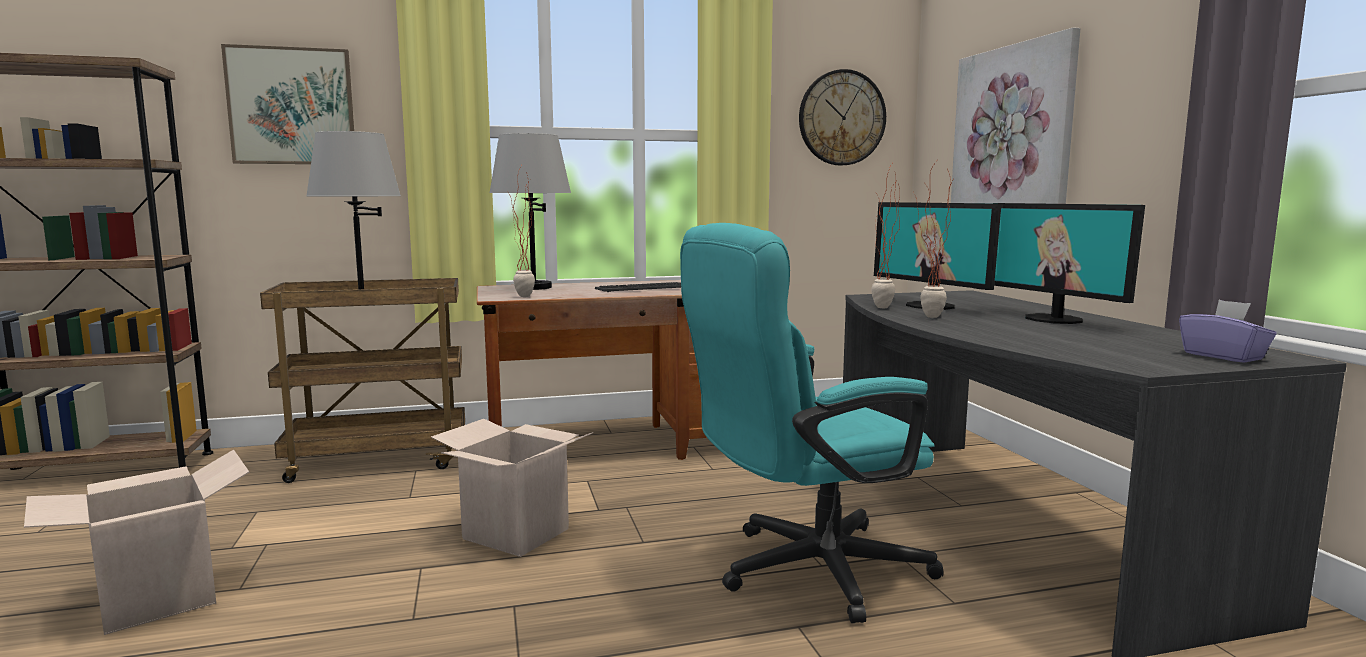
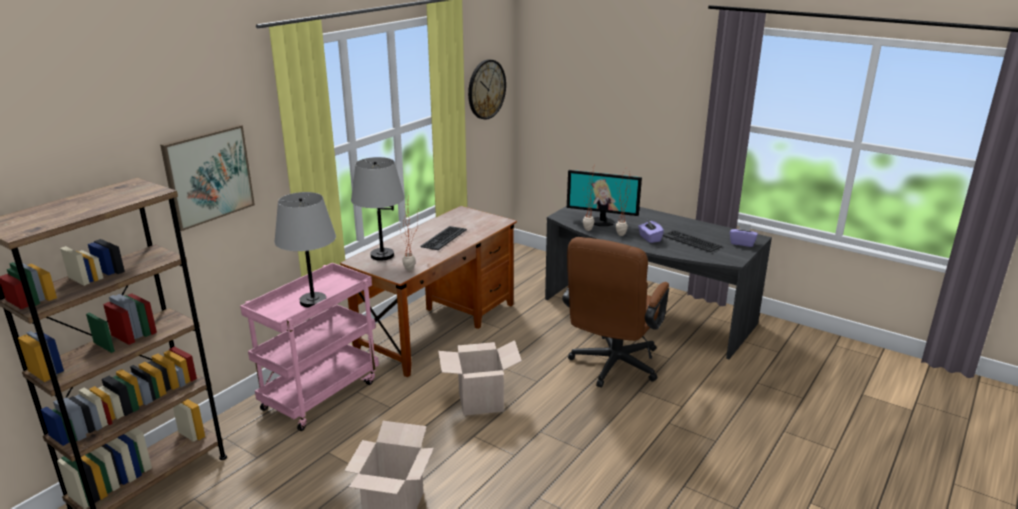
camera: 40 degrees left, 15 degrees up
brown cart [260,278,465,483] -> pink cart [240,263,379,431]
turquoise office chair [680,223,944,623] -> brown office chair [562,237,669,388]
picture [951,28,1080,204] -> none
monitor [994,203,1145,324] -> none
none -> purple tissue box [638,219,664,243]
none -> keyboard [663,230,722,252]

